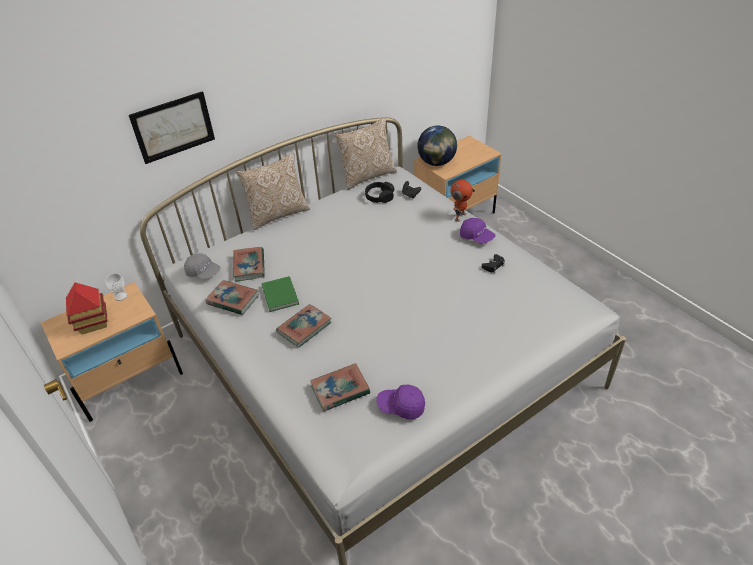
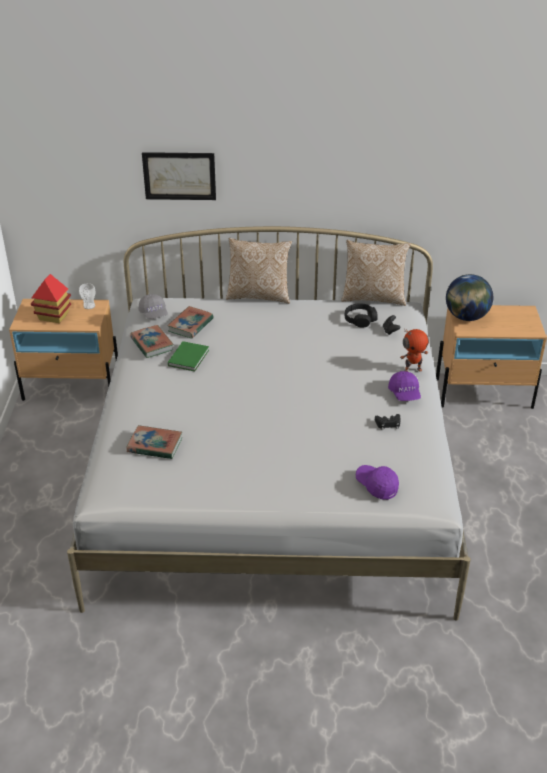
camera: 35 degrees right, 5 degrees down
book [276,304,332,348] -> none
purple cap [376,385,425,419] -> purple cap moved to [356,465,399,500]

